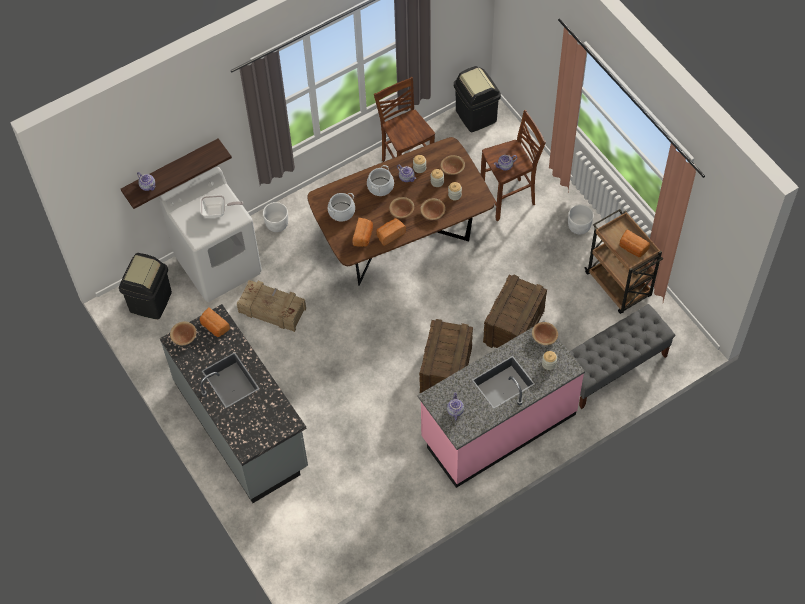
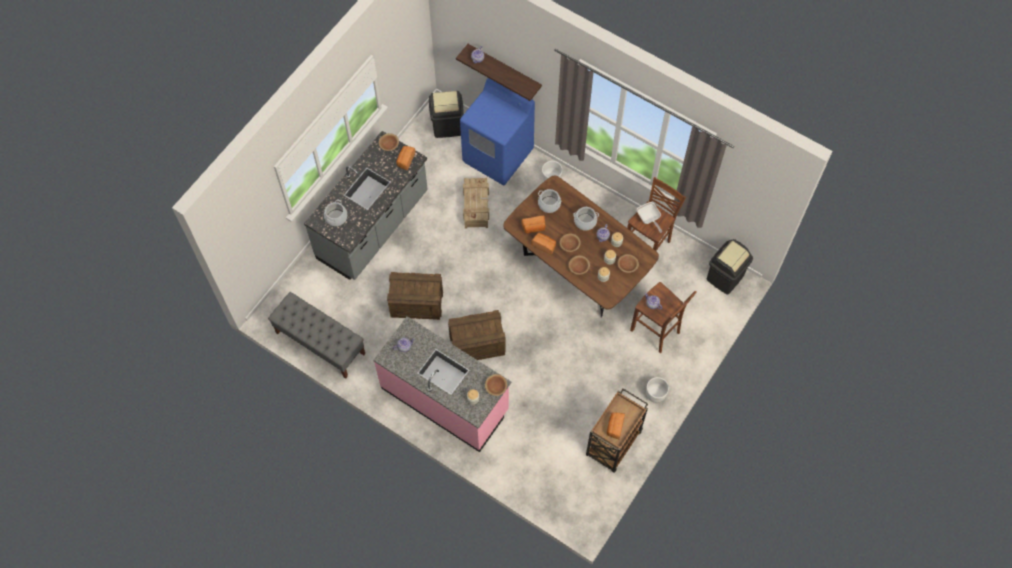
camera: 65 degrees right, 5 degrees up
white washing machine [159,167,262,302] -> blue washing machine [460,78,535,185]
frying pan [200,194,243,218] -> frying pan moved to [637,202,662,233]
crate [483,274,547,348] -> crate moved to [387,272,443,320]
grey bench [569,304,675,409] -> grey bench moved to [268,292,365,379]
none -> cooking pot [324,200,347,226]

